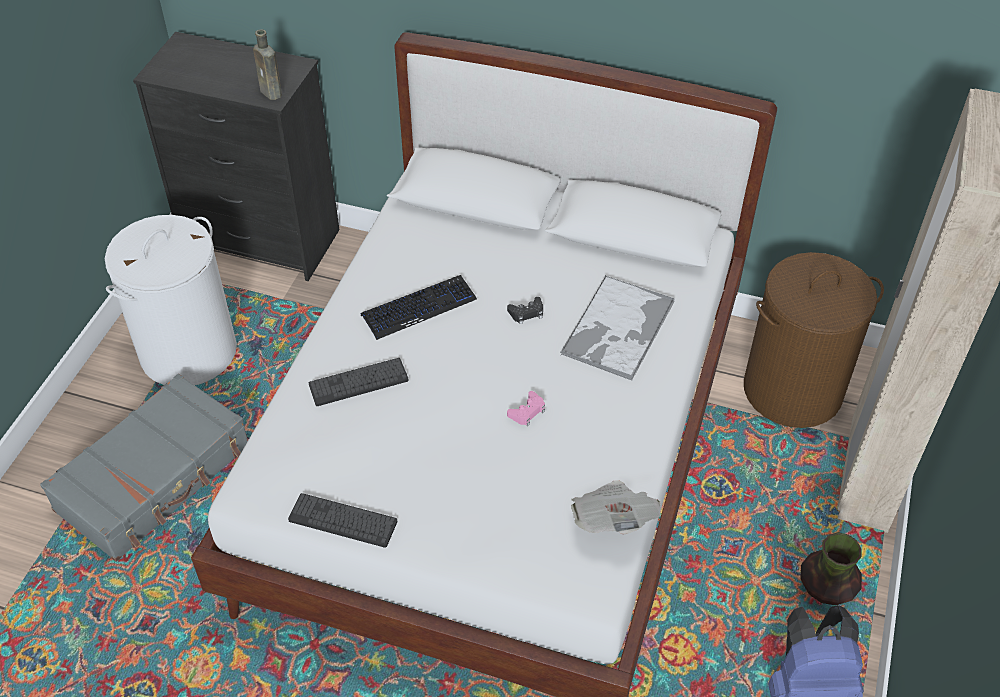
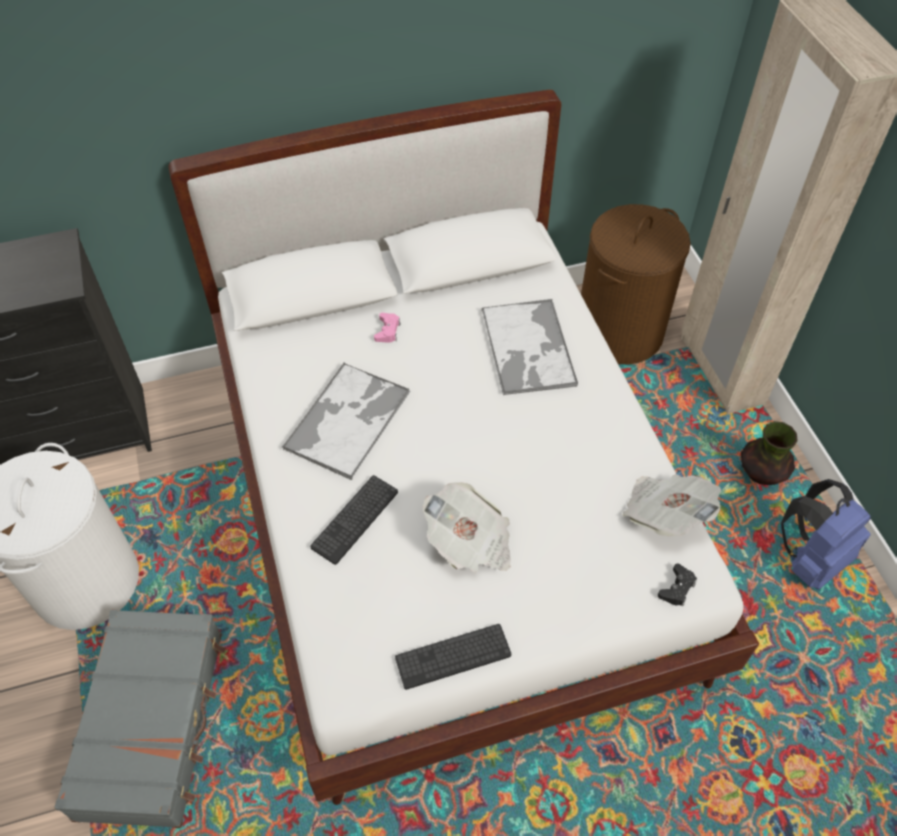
camera: 35 degrees left, 5 degrees up
brown bottle [253,29,282,100] -> none
keyboard [361,275,477,340] -> tray [282,362,410,480]
black game controller [507,297,543,324] -> black game controller moved to [658,563,697,606]
pink game controller [507,391,545,426] -> pink game controller moved to [374,313,400,343]
none -> newspaper [423,482,511,572]

